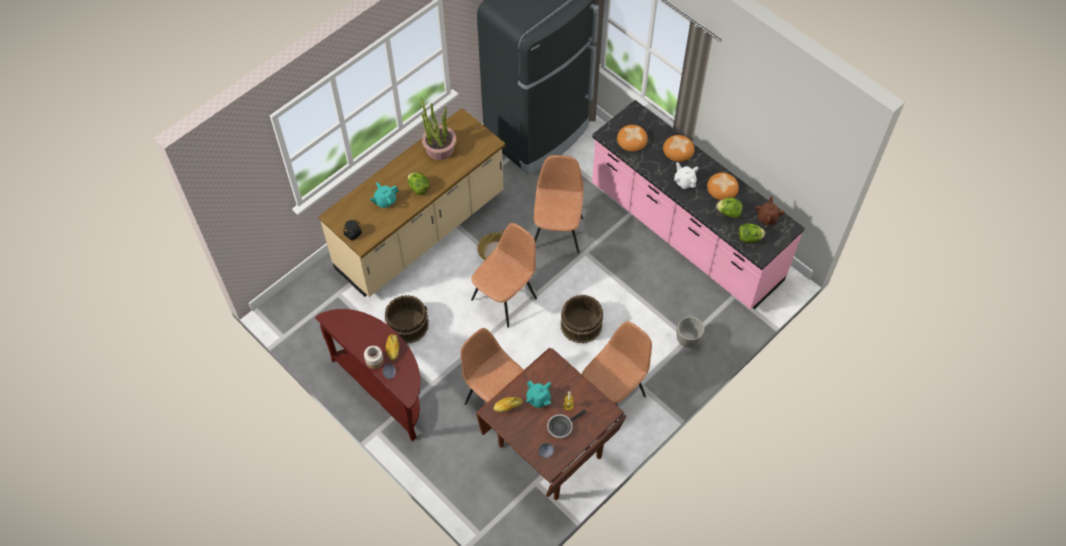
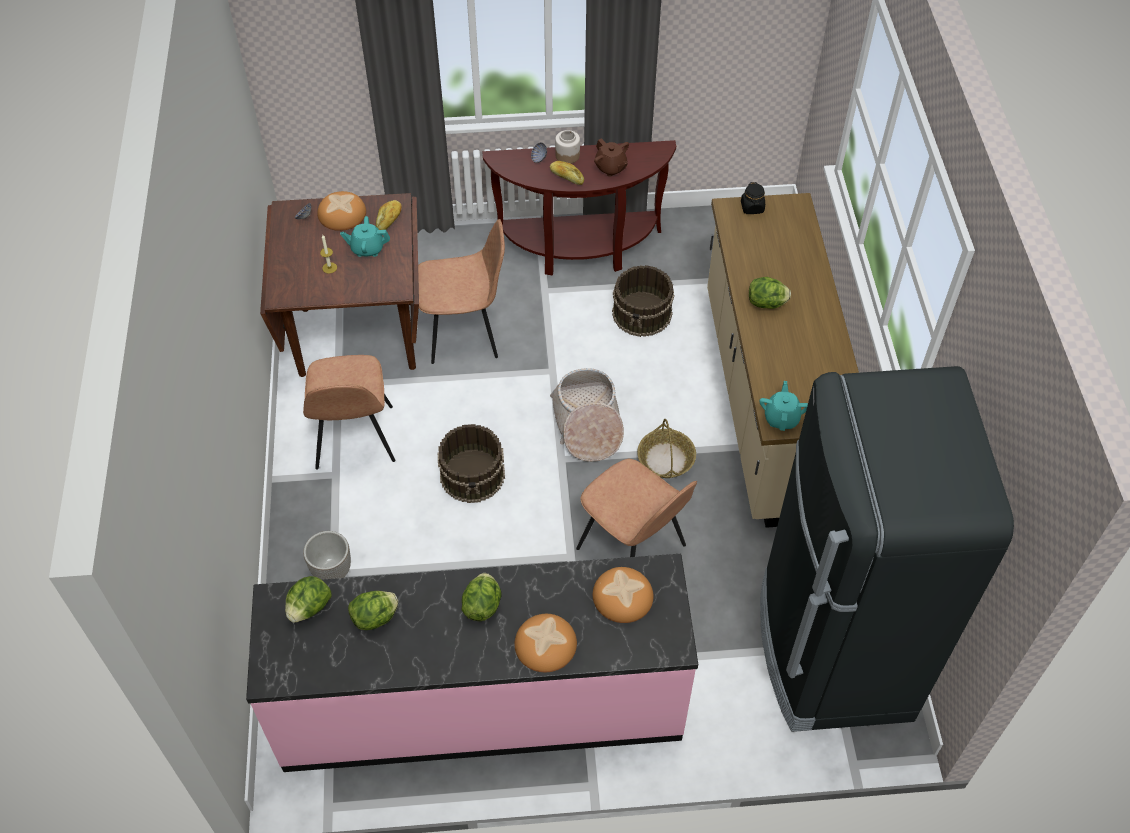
camera: 130 degrees right, 5 degrees down
turquoise teapot [370,182,399,208] -> turquoise teapot moved to [759,381,808,431]
potted plant [420,97,457,160] -> none
brown chair [471,223,537,328] -> basket [550,368,624,462]
frying pan [547,410,587,438] -> none
white teapot [674,162,698,189] -> lettuce [462,573,502,621]
bread [707,173,739,200] -> bread moved to [317,191,366,231]
brown teapot [755,196,785,226] -> brown teapot moved to [594,138,629,177]

